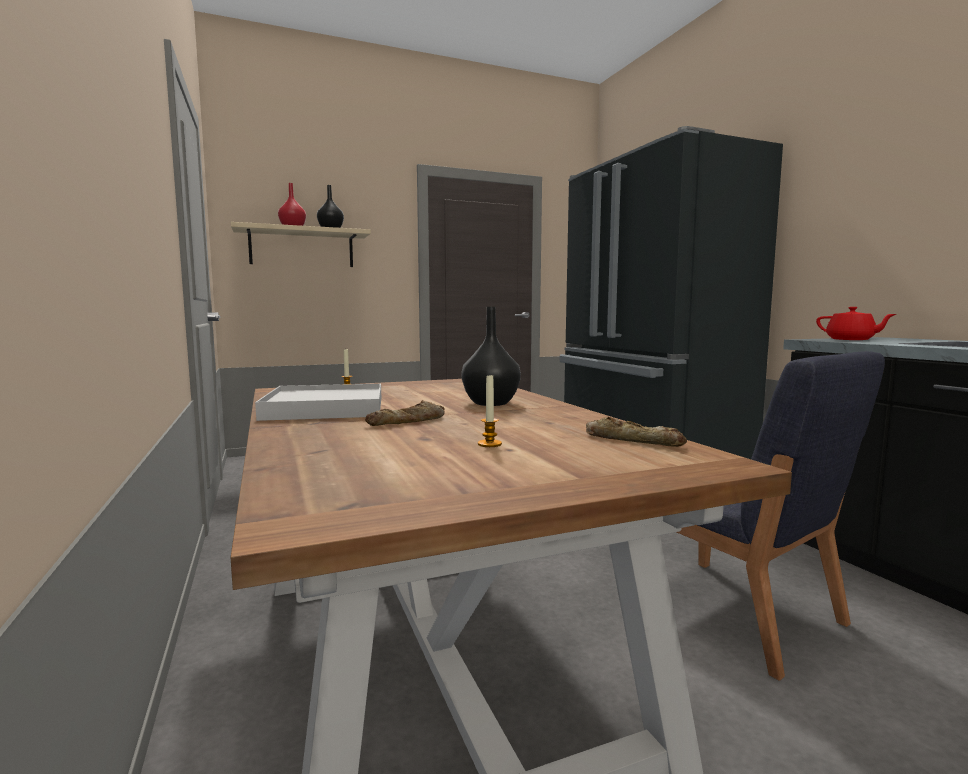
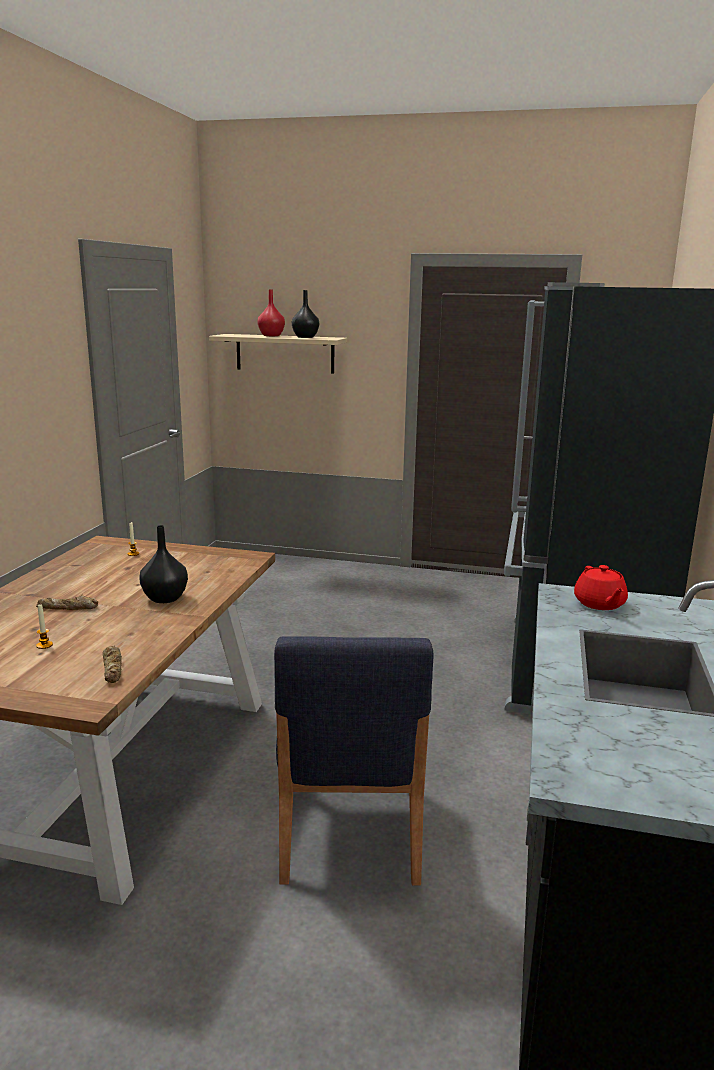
camera: 35 degrees right, 10 degrees up
white tray [255,384,381,421] -> none

